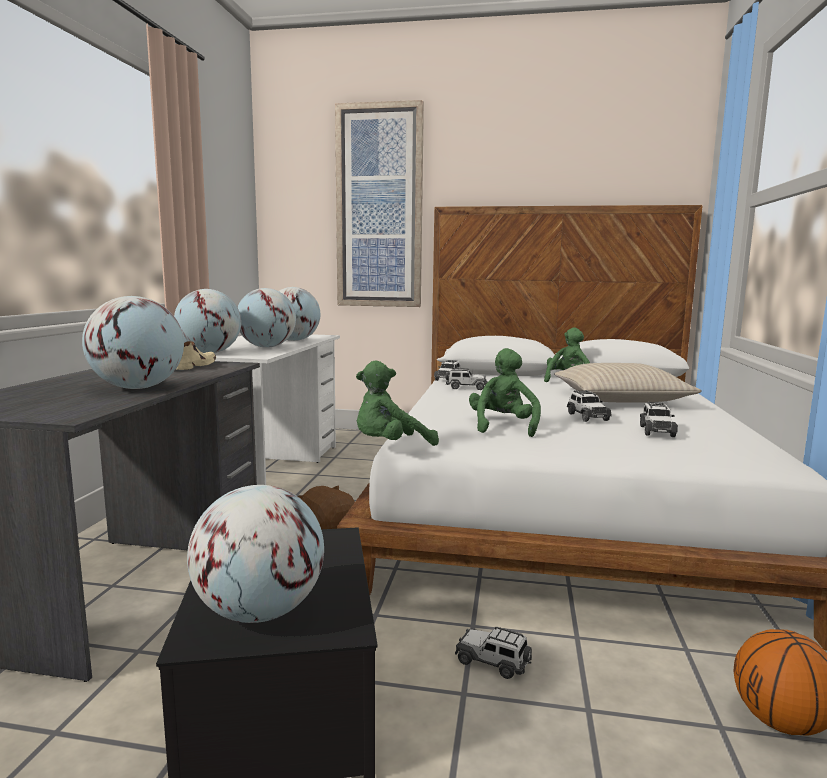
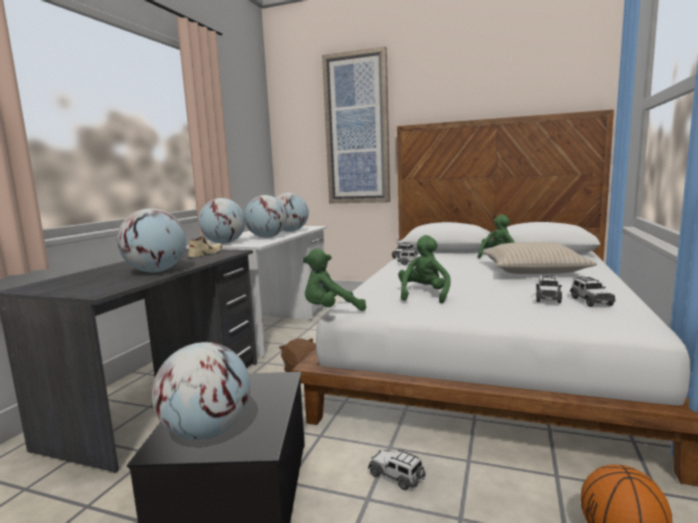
camera: 10 degrees right, 0 degrees up
toy car [567,390,612,422] -> toy car moved to [570,277,616,307]

